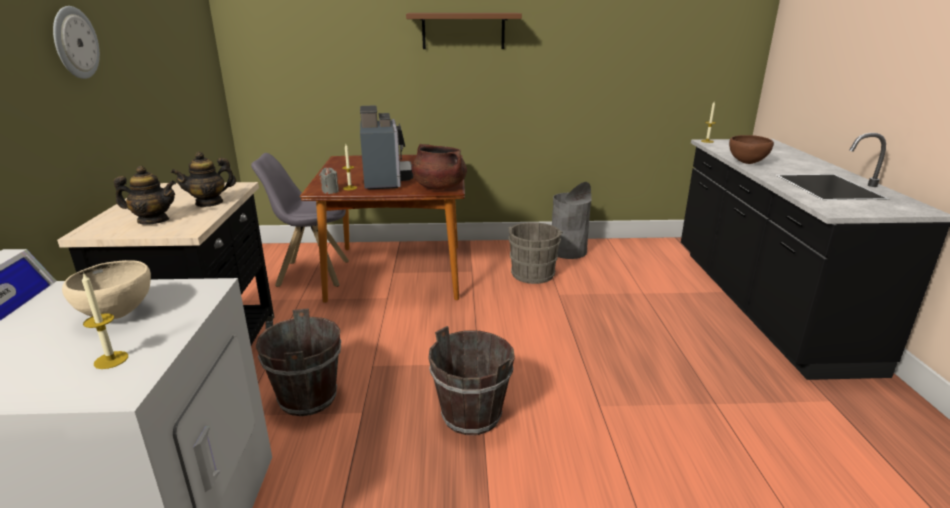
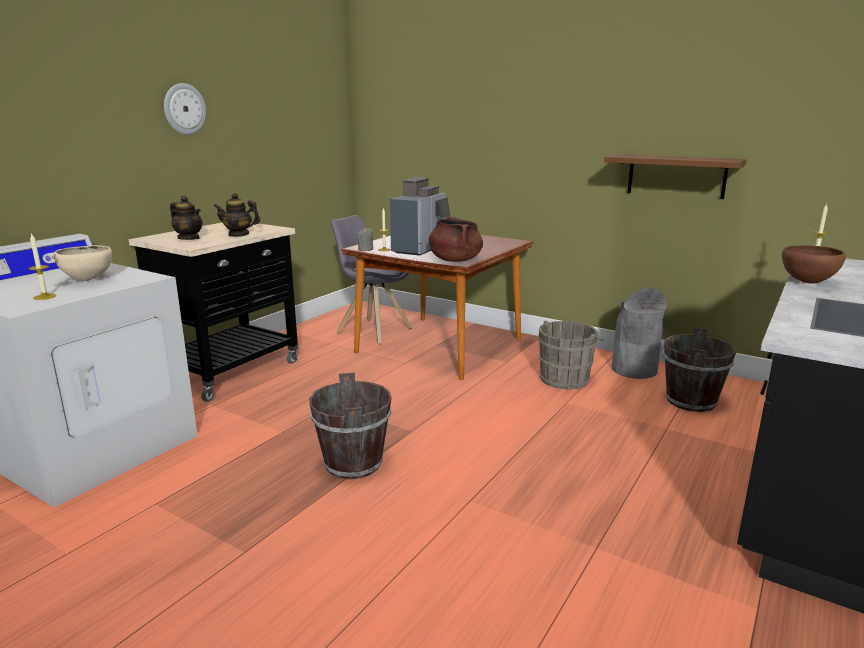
camera: 35 degrees right, 5 degrees down
brown bucket [256,308,341,416] -> brown bucket moved to [663,327,736,412]
brown shelf [406,13,522,49] -> brown shelf moved to [604,154,746,199]

